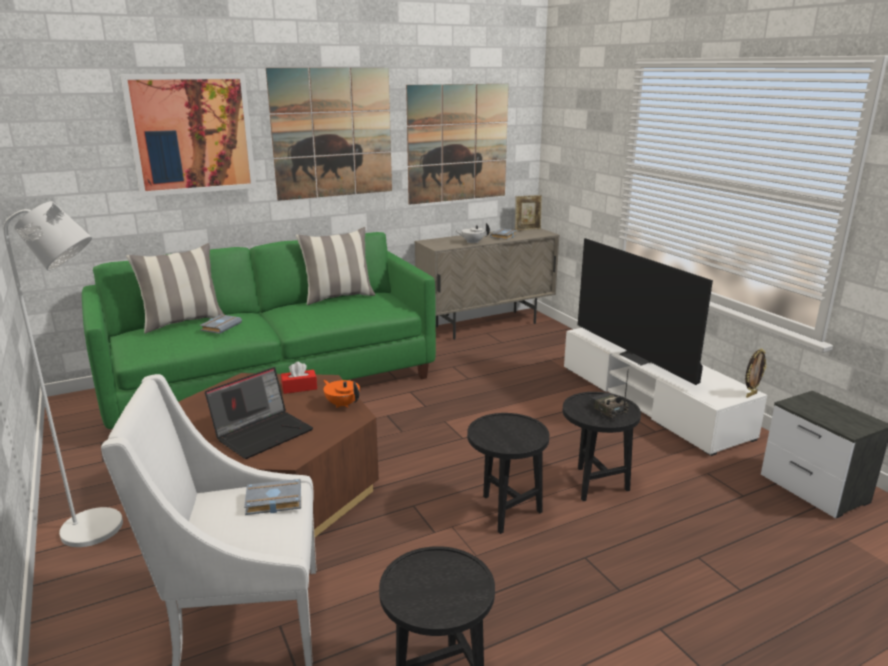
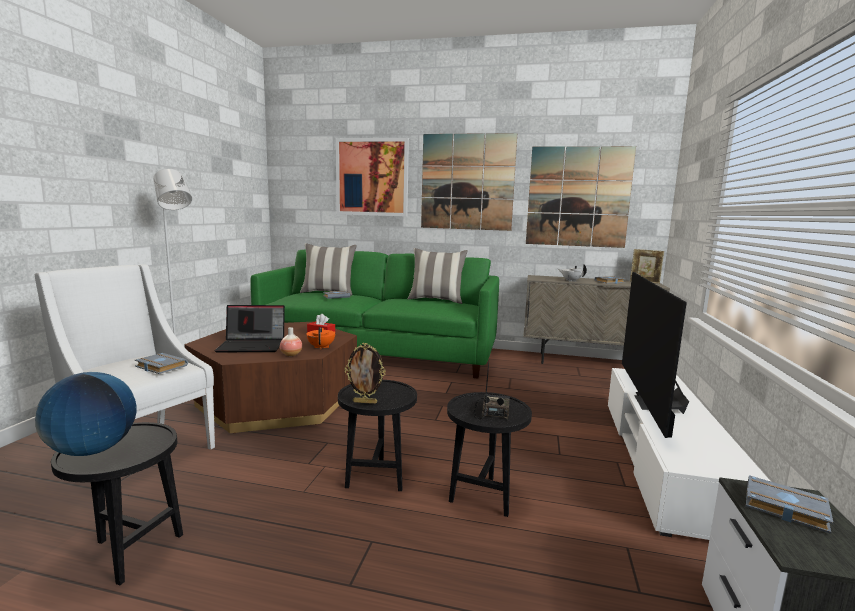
camera: 40 degrees right, 10 degrees down
picture frame [745,349,767,398] -> picture frame moved to [345,343,386,404]
none -> globe [35,372,137,456]
none -> vase [280,327,302,356]
none -> grey book [746,475,833,534]

